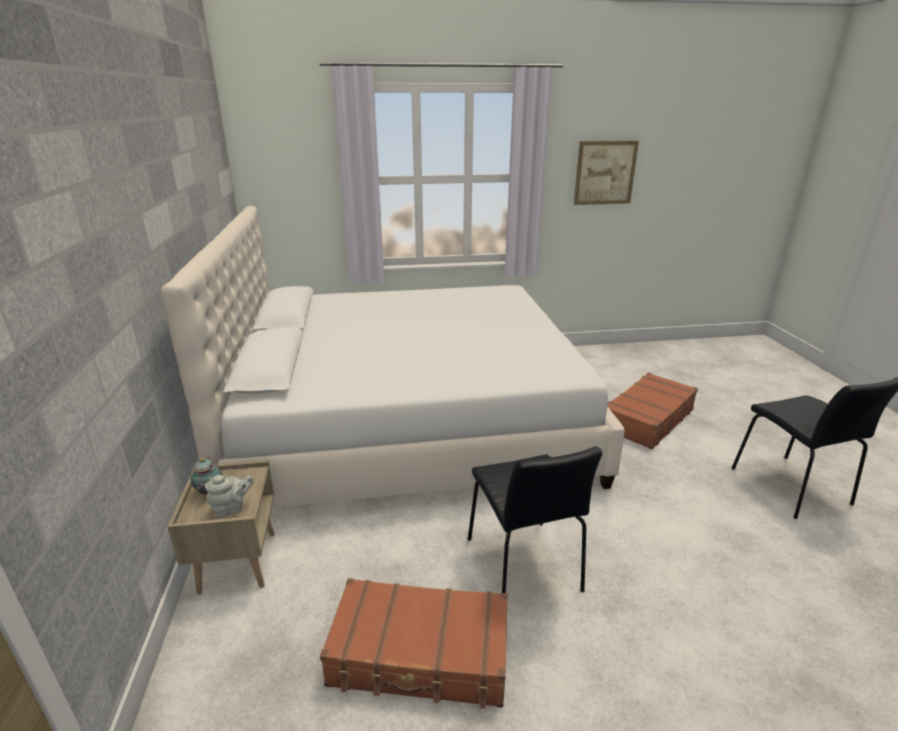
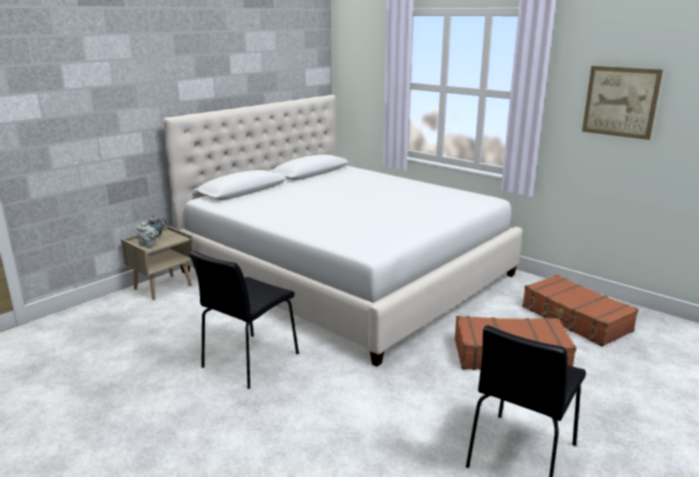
camera: 50 degrees right, 5 degrees down
brown suitcase [320,578,508,709] -> brown suitcase moved to [522,275,639,347]

